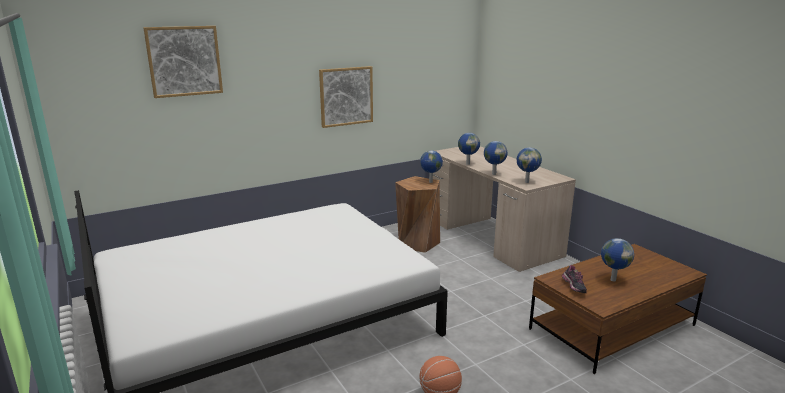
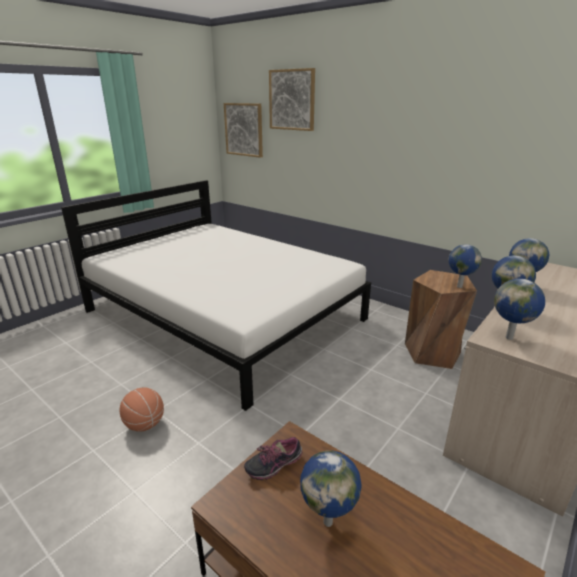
camera: 70 degrees right, 5 degrees up
picture [319,66,373,128] -> picture moved to [224,103,263,158]

